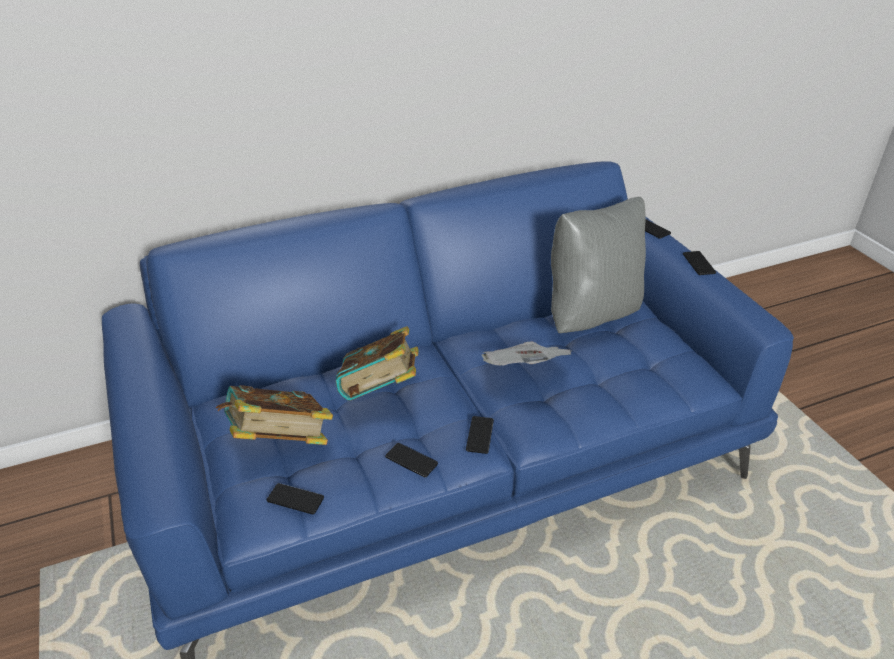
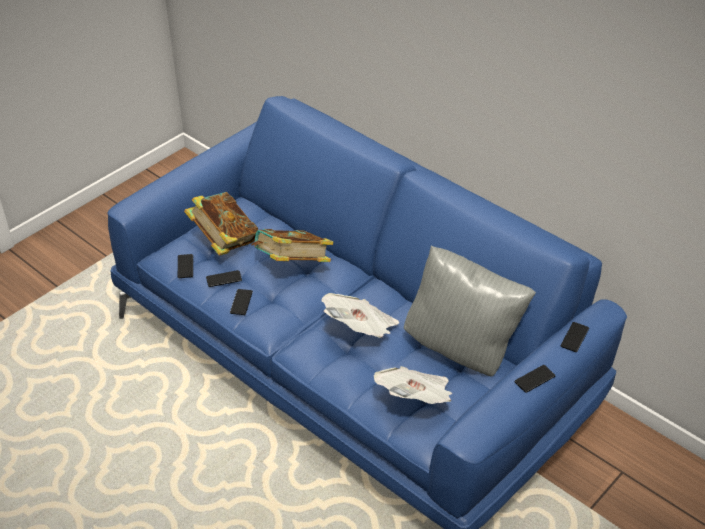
camera: 65 degrees right, 5 degrees up
phone [466,416,494,454] -> phone moved to [206,270,242,287]
none -> newspaper [374,366,452,404]

